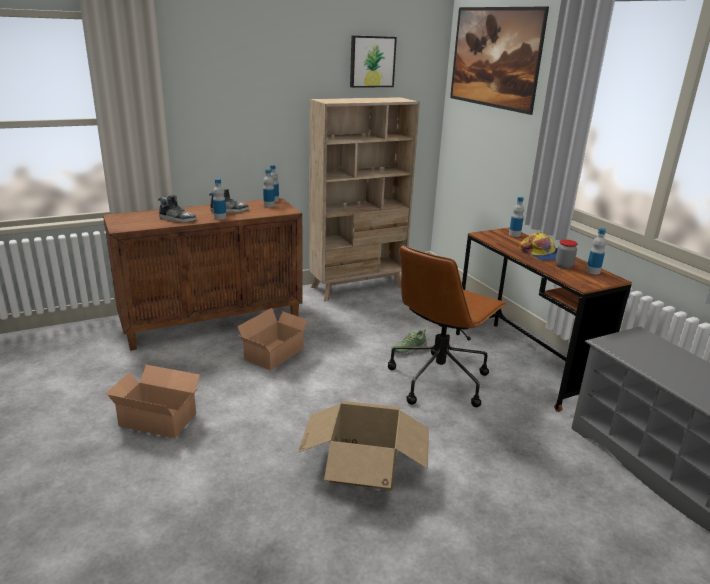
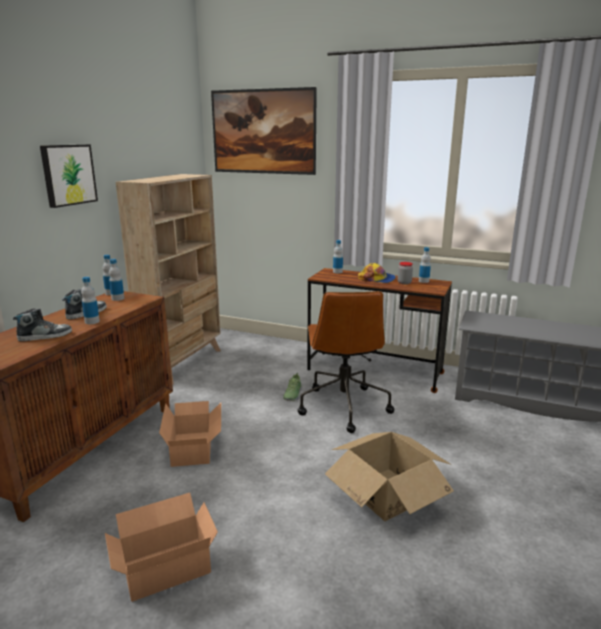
camera: 40 degrees left, 5 degrees down
picture [350,36,397,88] -> picture moved to [40,144,98,208]

